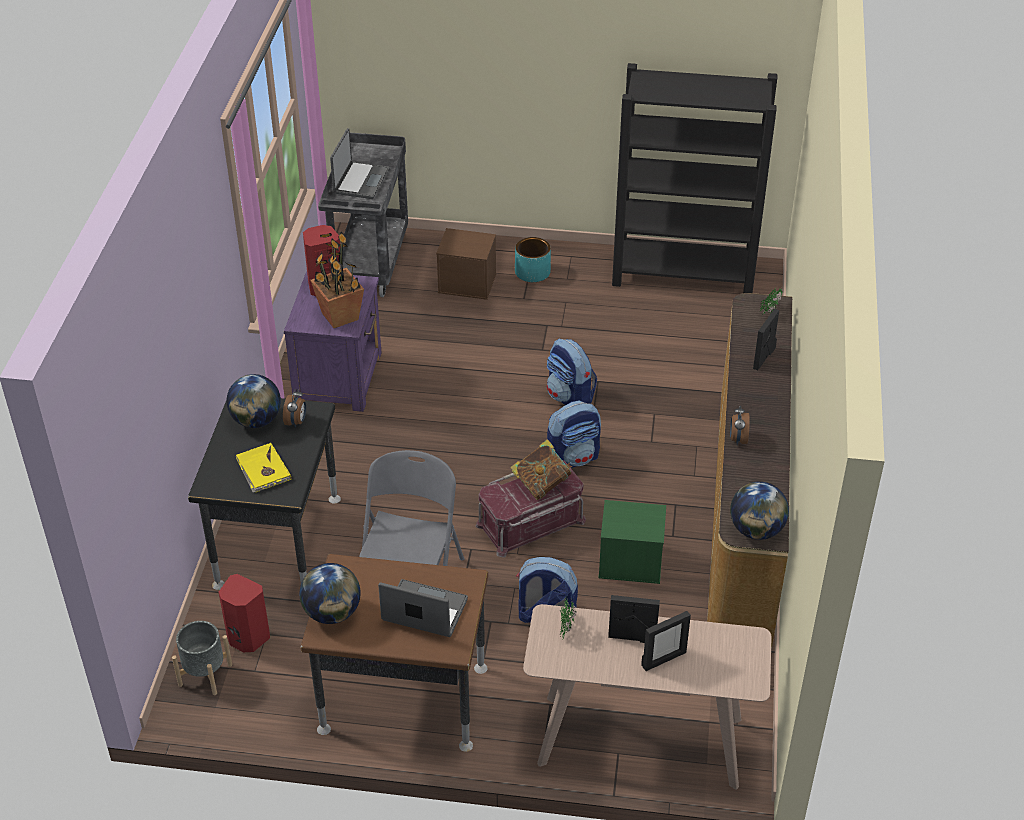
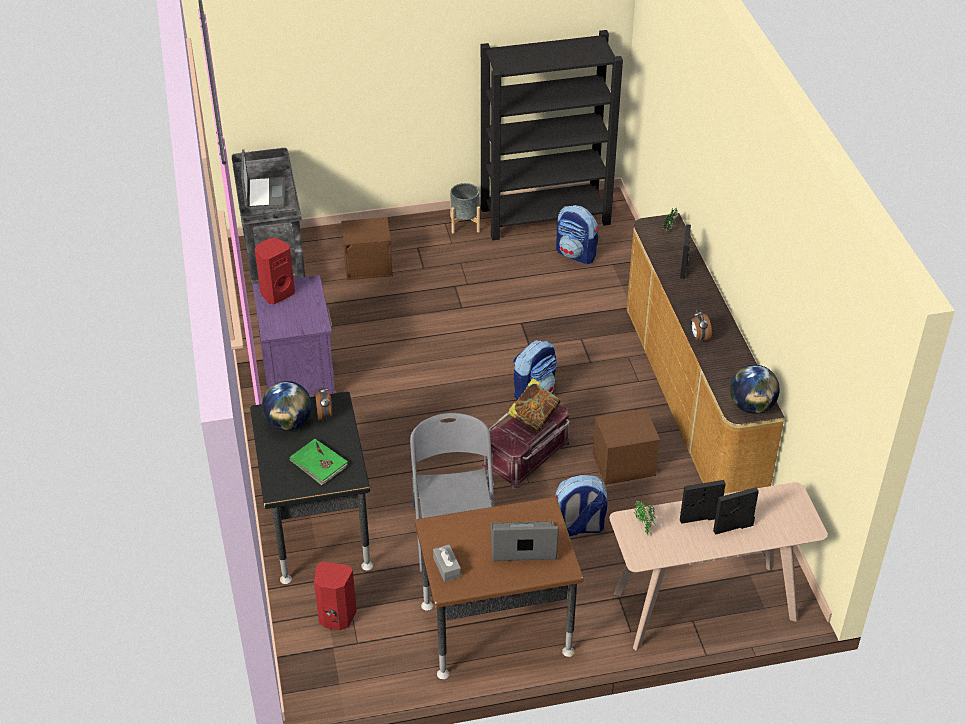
camera: 20 degrees left, 0 degrees up
grey planter [172,621,232,695] -> grey planter moved to [450,183,480,233]
yellow book [236,443,291,492] -> green book [289,439,348,485]
globe [300,563,361,624] -> grey tissue box [433,544,461,582]
potted plant [311,232,364,328] -> none
turquoise planter [515,237,551,282] -> none
backpack [547,338,597,405] -> backpack moved to [556,205,598,265]
green storage box [598,500,666,584] -> brown storage box [592,409,660,485]
picture frame [641,611,691,671] -> picture frame turned 150 degrees counterclockwise [713,487,759,535]

